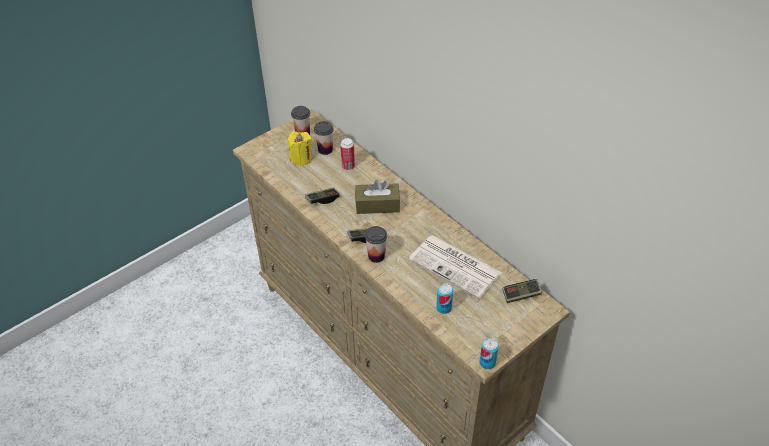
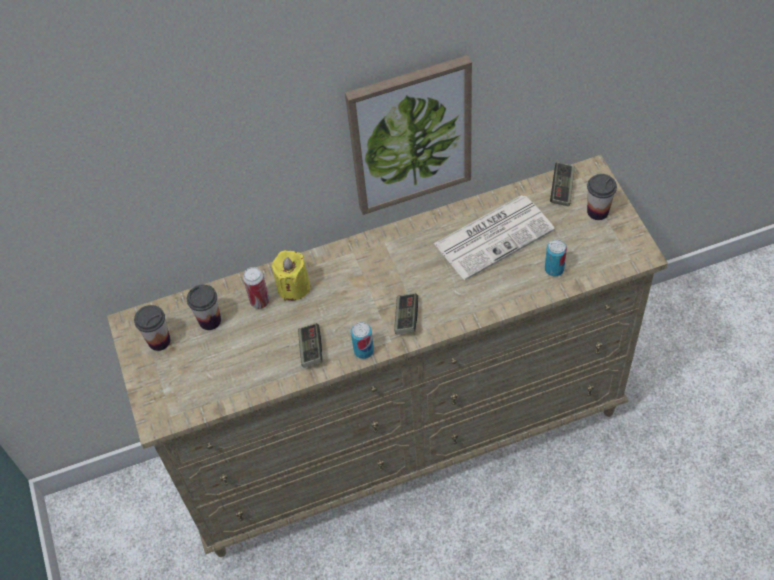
camera: 65 degrees left, 10 degrees up
yellow candle [288,132,312,166] -> yellow candle moved to [272,250,310,301]
brown tissue box [355,180,400,214] -> none
cup [365,226,387,263] -> cup moved to [587,174,617,220]
can [479,338,499,369] -> can moved to [351,322,374,359]
none -> picture [345,55,472,215]

